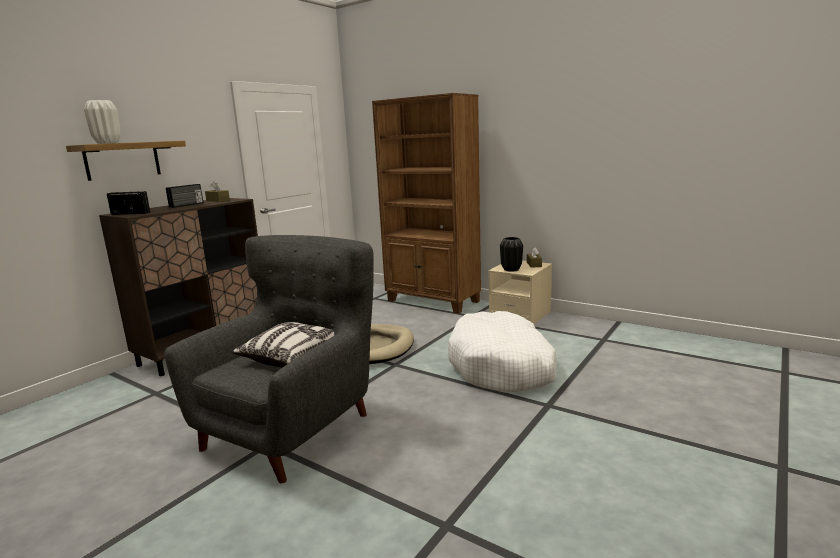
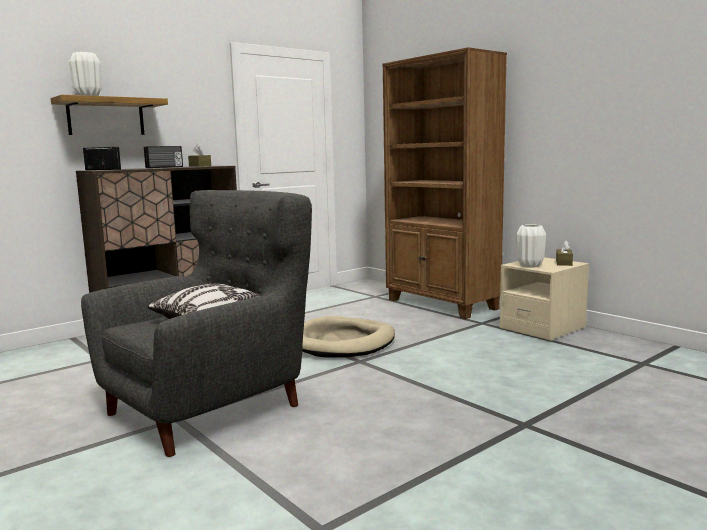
camera: 15 degrees right, 5 degrees down
white dog bed [448,311,557,393] -> none
black vase [500,237,523,272] -> white vase [516,224,546,268]

